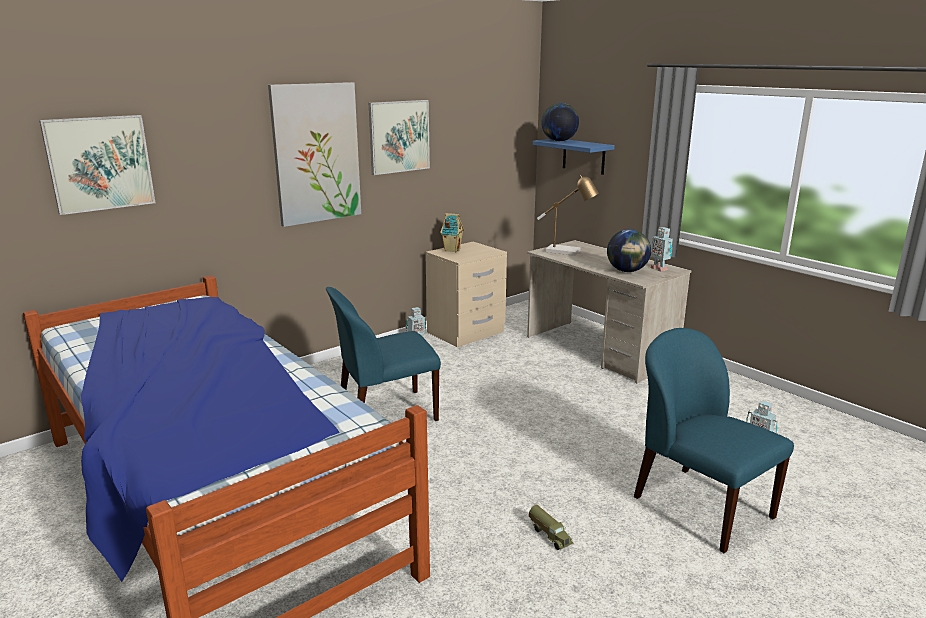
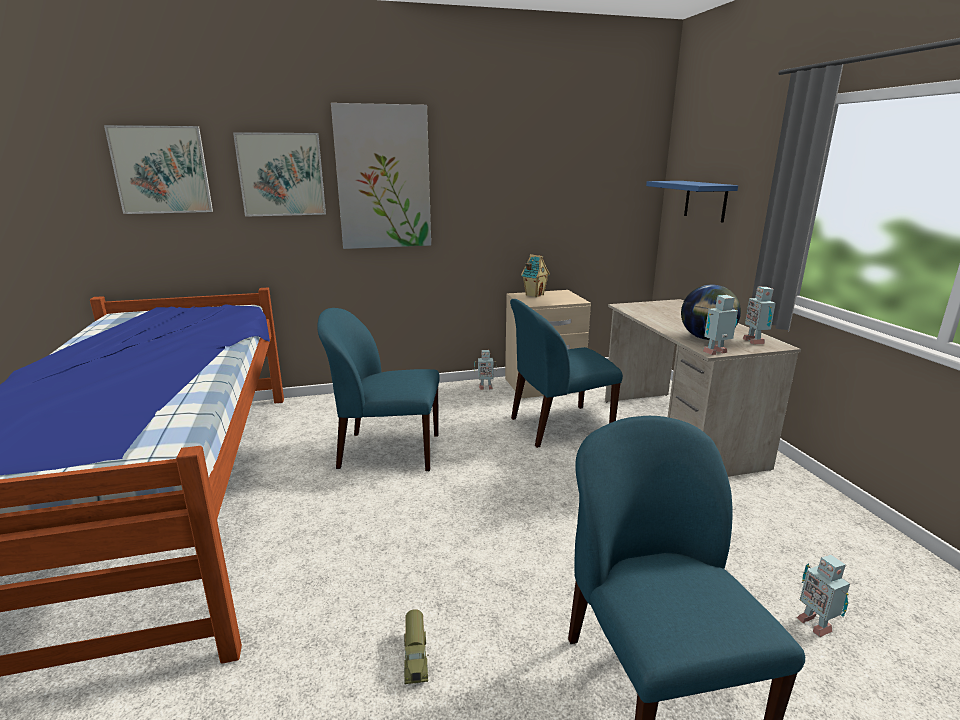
camera: 25 degrees right, 0 degrees up
picture [369,100,430,175] -> picture moved to [233,132,326,217]
table lamp [537,175,599,256] -> none
globe [541,103,579,141] -> none
none -> blue chair [510,299,623,448]
none -> toy robot [703,295,738,355]

